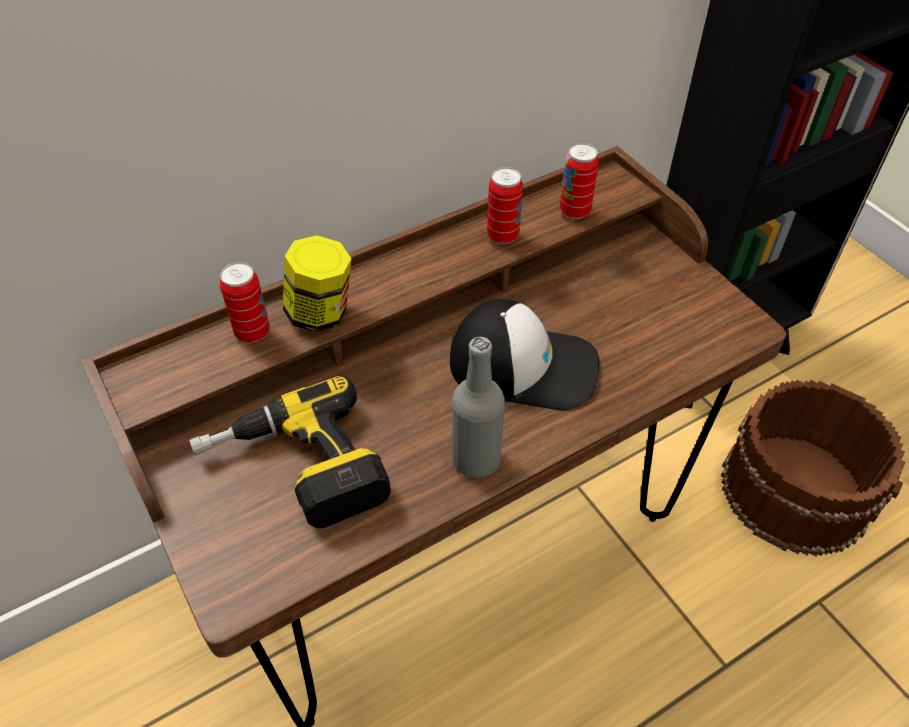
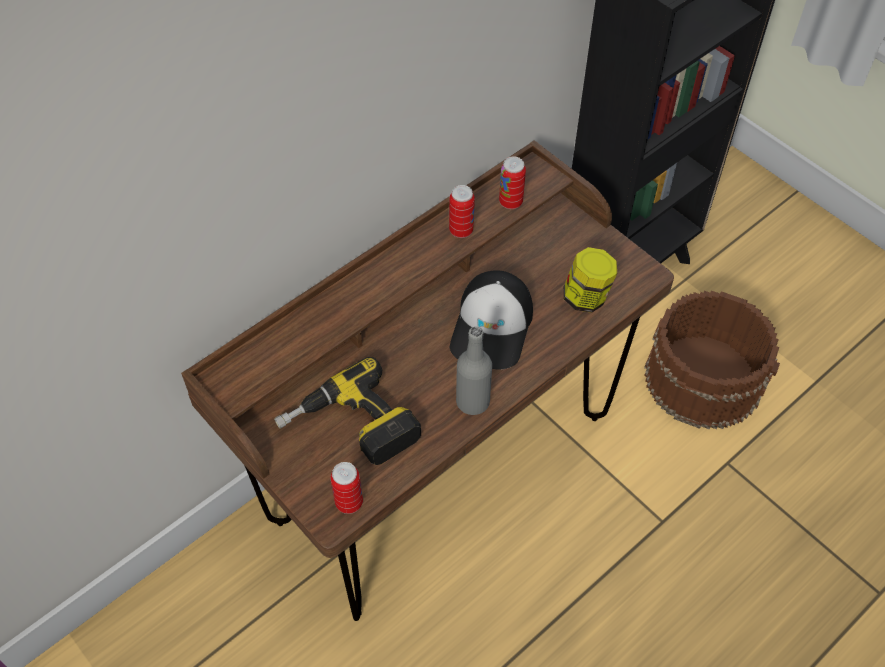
camera: 10 degrees left, 5 degrees up
can [220,262,270,343] -> can moved to [330,462,363,514]
jar [283,235,352,332] -> jar moved to [564,247,617,313]
cap [450,299,599,410] -> cap turned 105 degrees clockwise [449,270,533,370]

